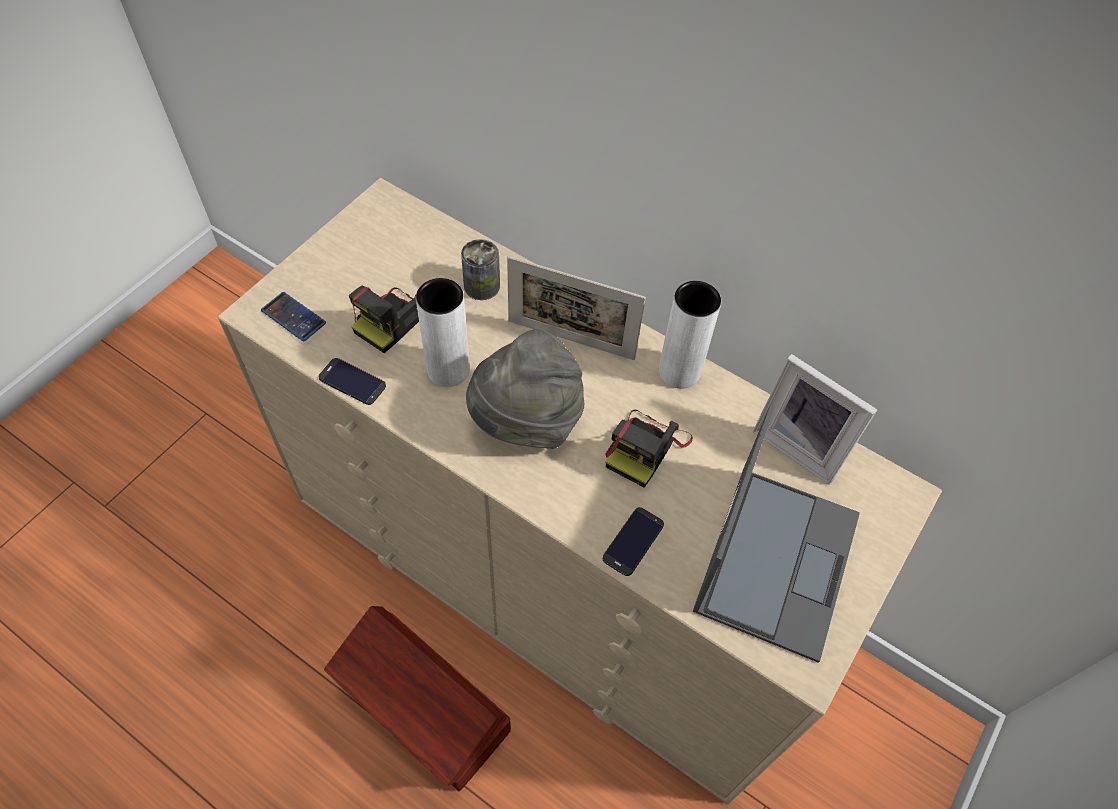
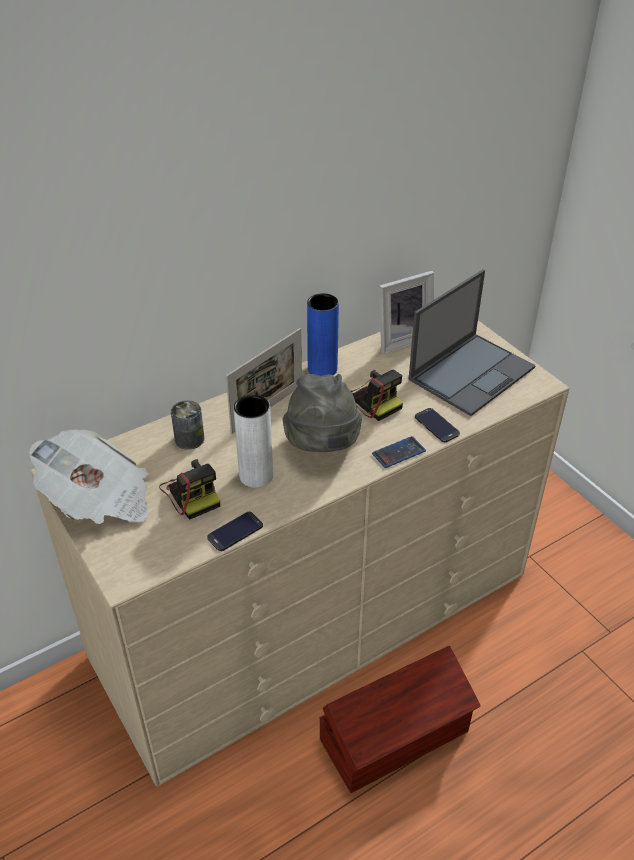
camera: 65 degrees left, 15 degrees down
phone [261,292,326,341] -> phone moved to [372,436,426,468]
white vase [659,281,721,389] -> blue vase [307,293,339,376]
laptop [693,405,860,663] -> laptop turned 90 degrees clockwise [408,269,536,416]
none -> newspaper [29,430,148,524]

